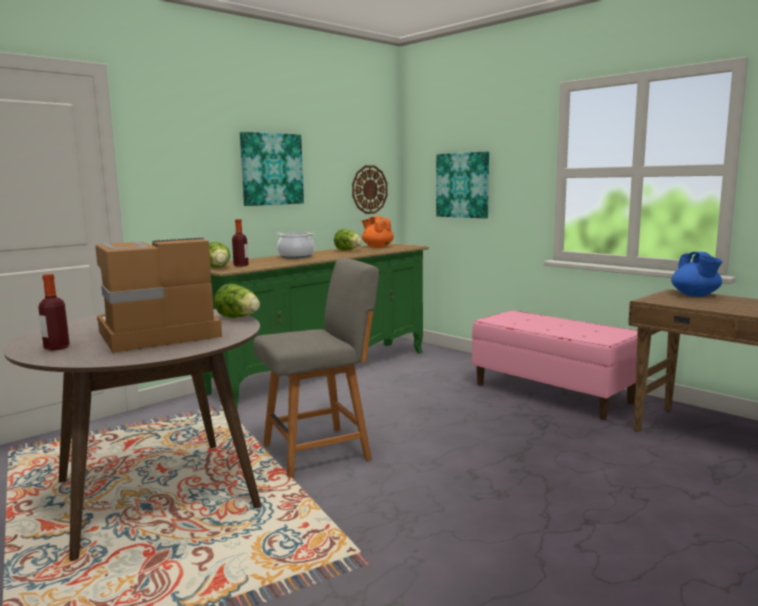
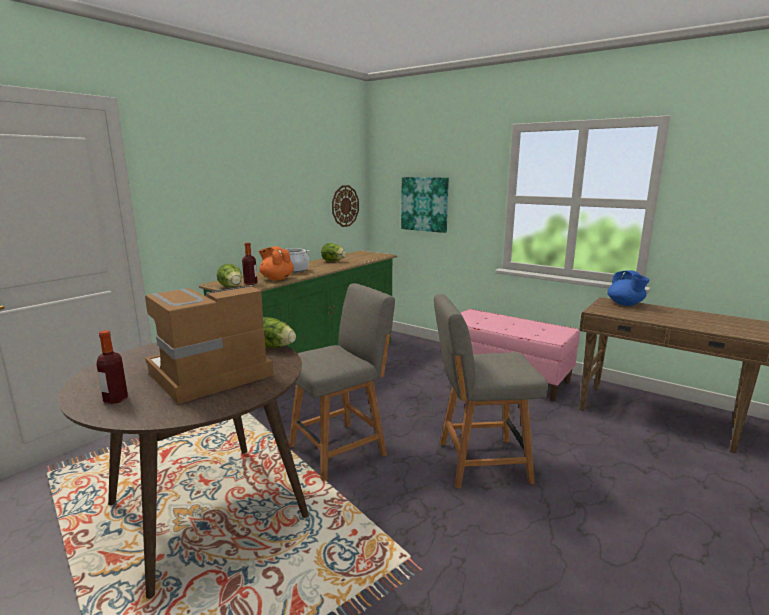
camera: 10 degrees left, 5 degrees up
picture [240,132,304,206] -> none
orange teapot [362,216,394,248] -> orange teapot moved to [259,246,294,280]
none -> grey chair [434,294,548,488]

